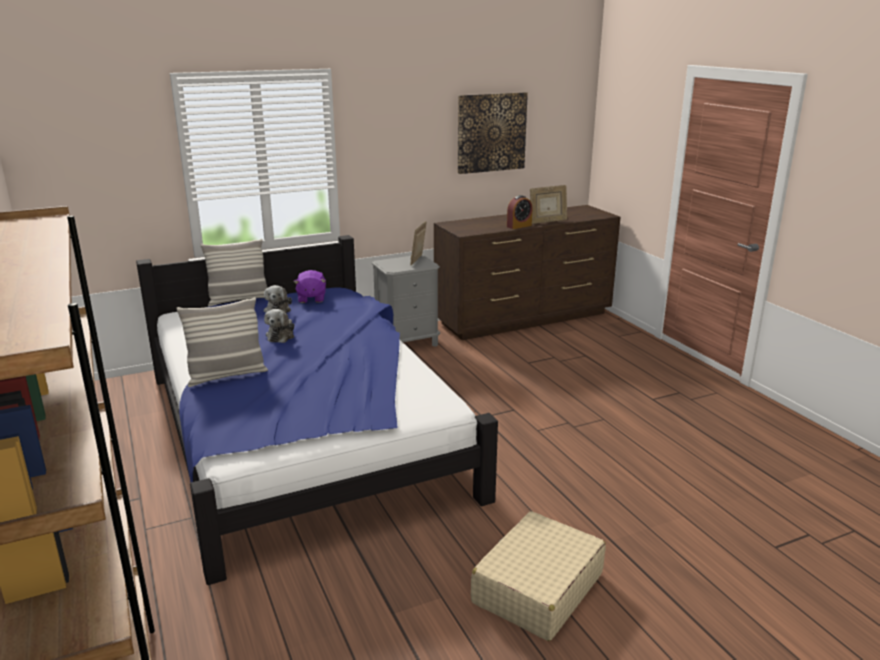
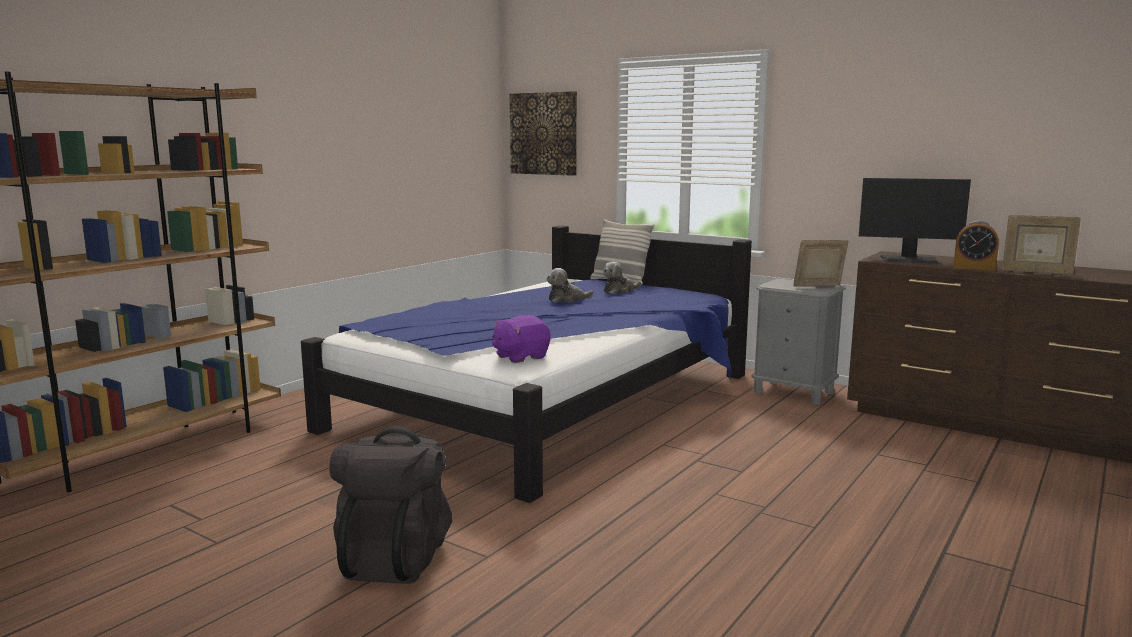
camera: 60 degrees right, 10 degrees down
pillow [176,297,268,387] -> none
purple plush toy [293,270,326,303] -> purple plush toy moved to [492,315,551,363]
picture [458,92,528,174] -> picture moved to [510,91,577,176]
beige suitcase [471,511,606,641] -> black backpack [329,426,452,584]
none -> monitor [859,178,971,264]

